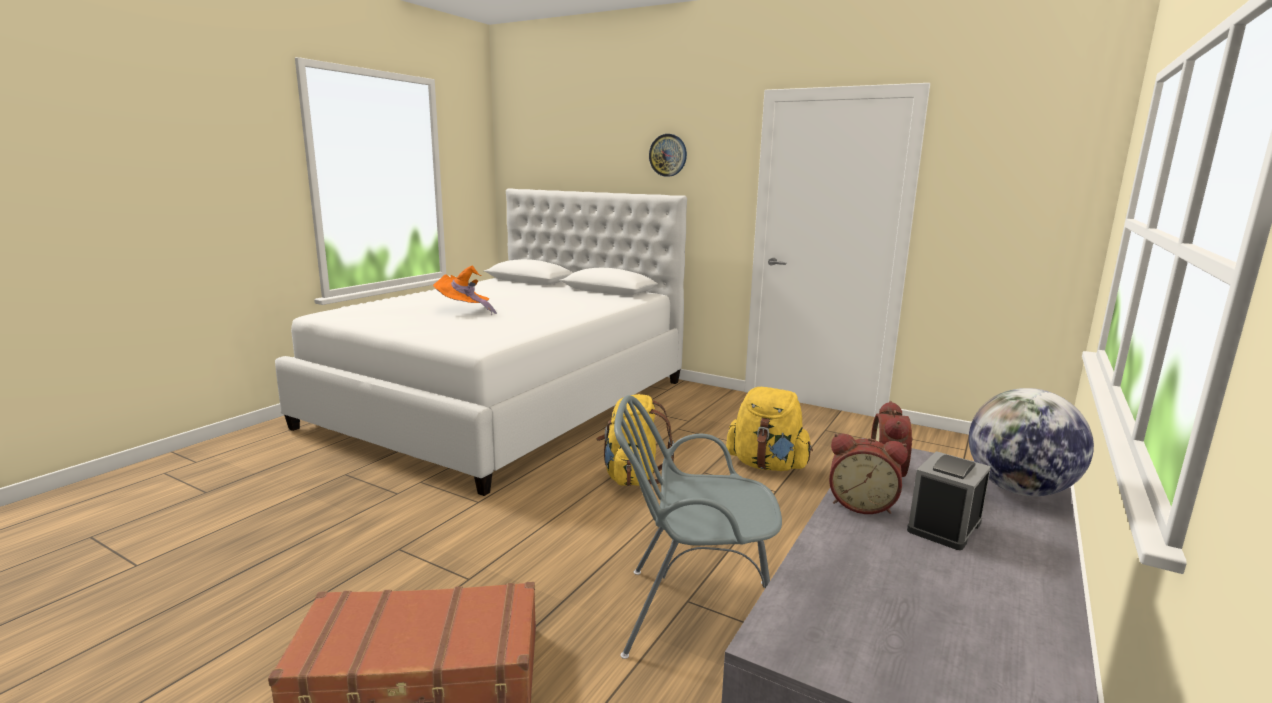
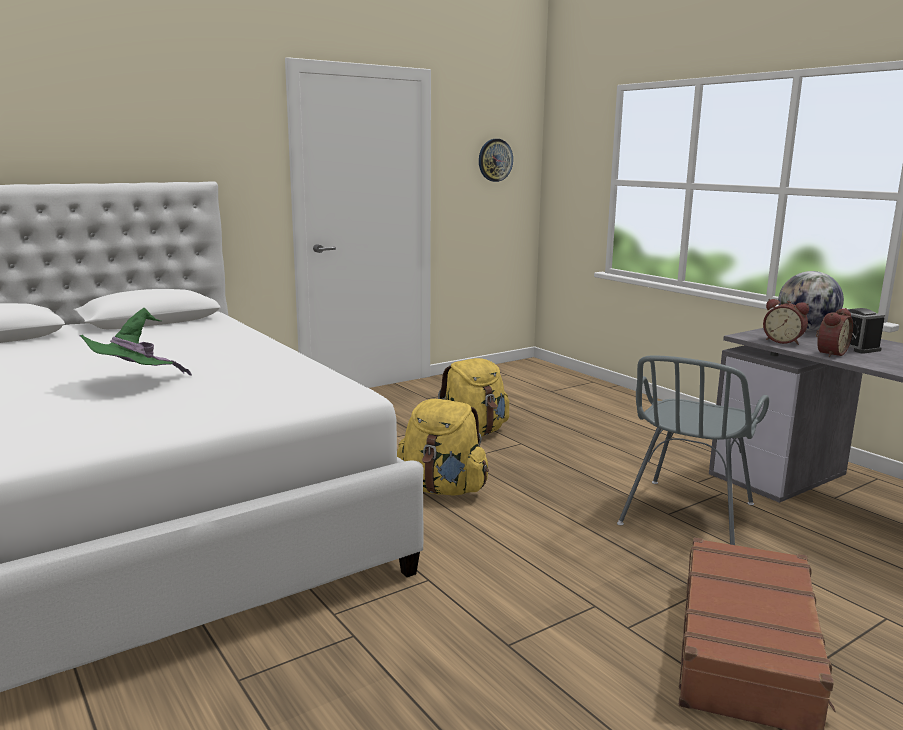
camera: 65 degrees left, 0 degrees up
orange hat [433,266,497,315] -> green hat [79,308,192,376]
wall clock [649,134,687,177] -> wall clock moved to [479,139,513,182]

